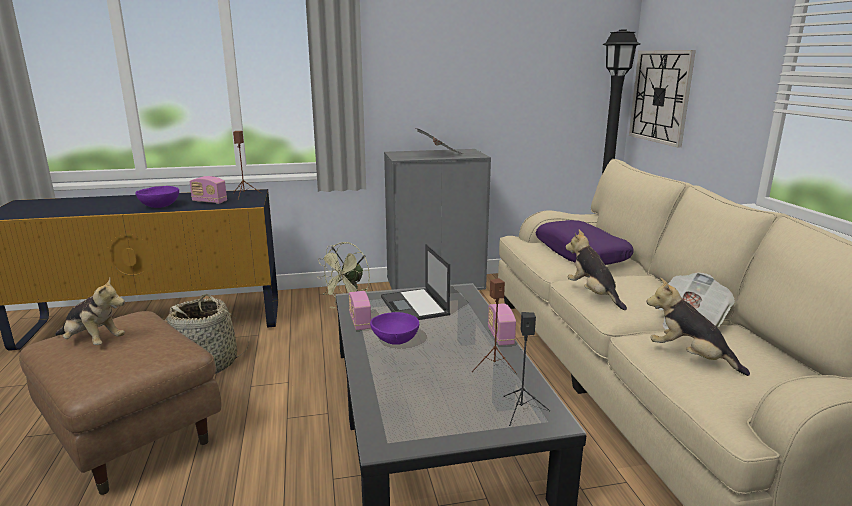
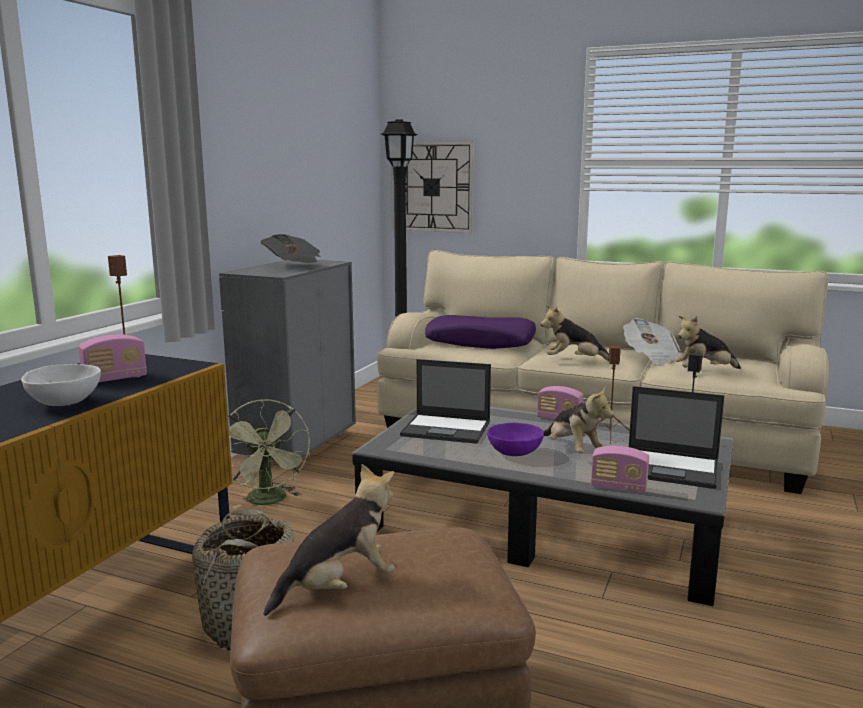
camera: 55 degrees left, 5 degrees down
purple bowl [135,186,179,208] -> white bowl [21,364,101,406]
radio [349,291,371,330] -> radio moved to [591,446,649,493]
none -> plush toy [543,387,614,453]
none -> laptop [629,386,724,489]

